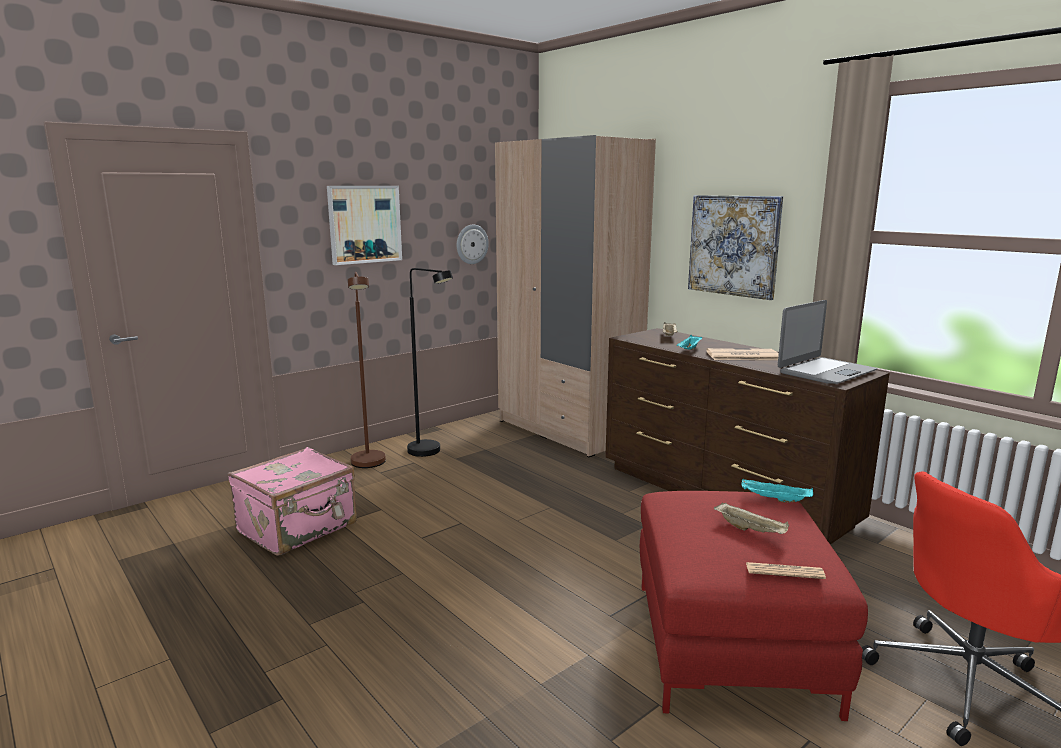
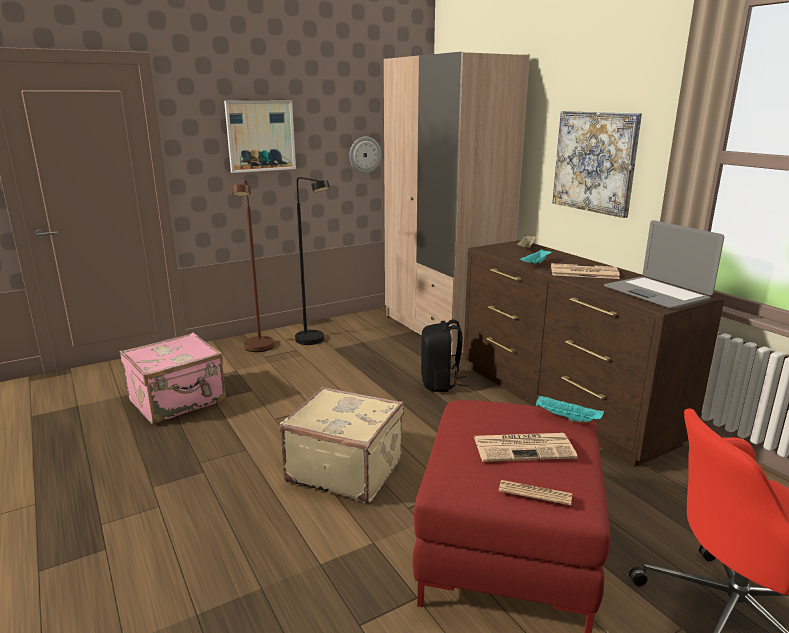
camera: 10 degrees right, 5 degrees up
beige tray [714,502,789,534] -> newspaper [474,433,578,462]
laptop [778,300,877,384] -> laptop turned 90 degrees clockwise [604,220,724,309]
none -> beige suitcase [279,387,404,503]
none -> black backpack [421,320,468,392]

